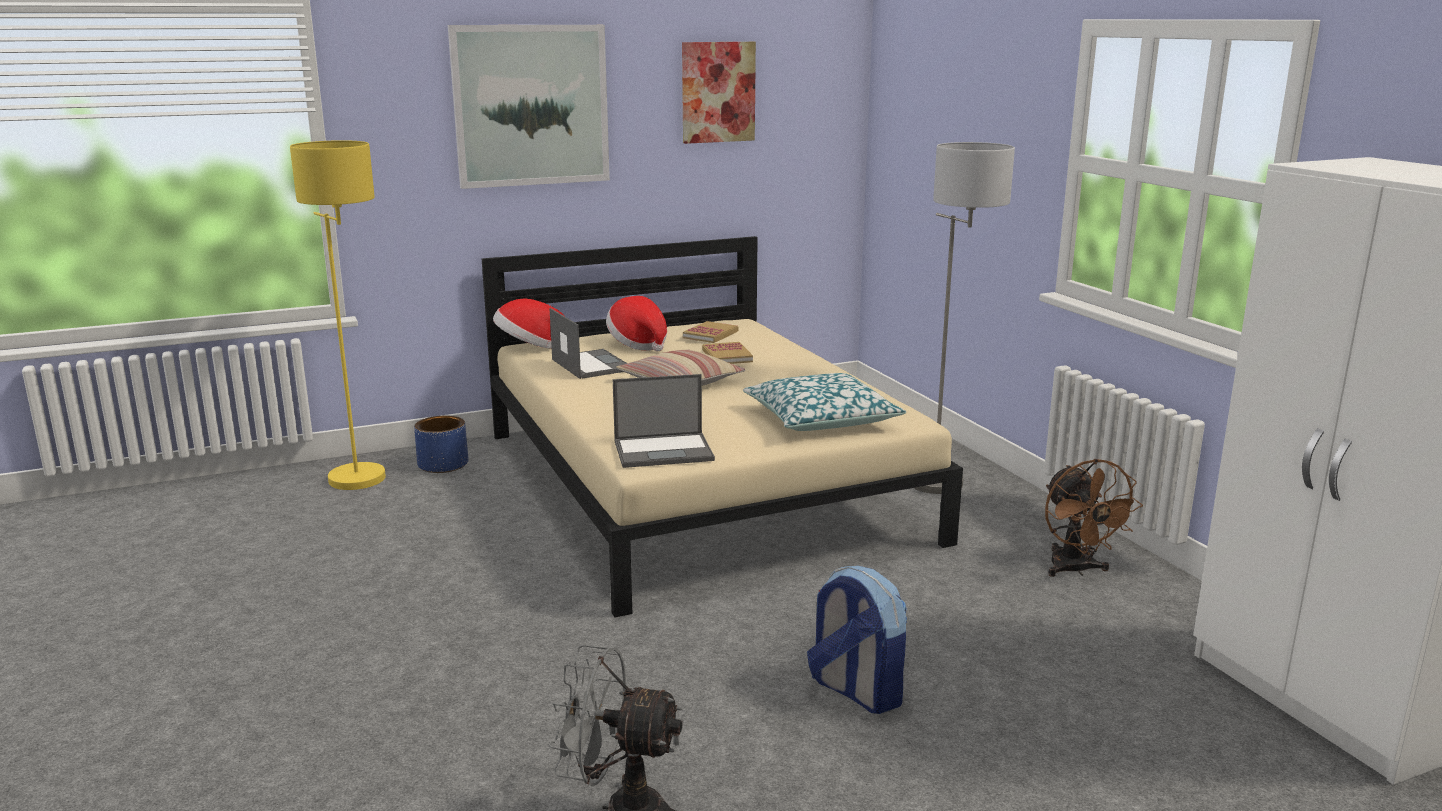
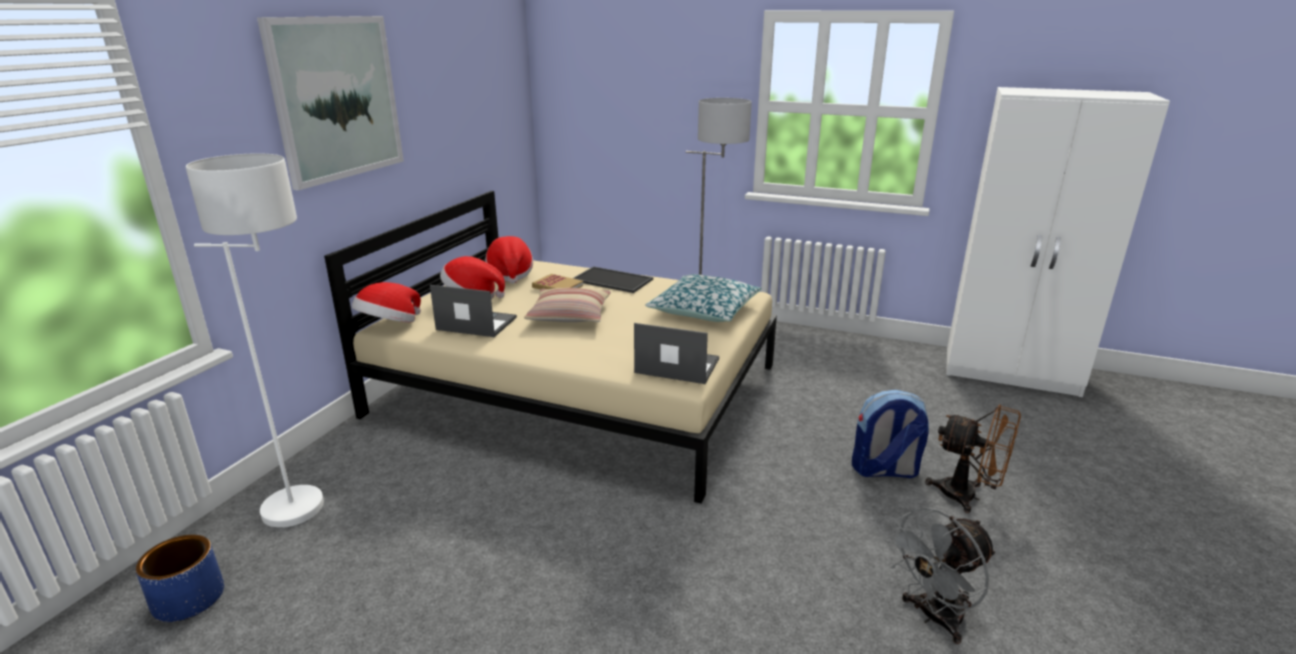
camera: 45 degrees left, 5 degrees up
yellow floor lamp [290,140,386,490] -> white floor lamp [186,153,324,527]
blue planter [414,416,468,473] -> blue planter moved to [135,534,224,622]
laptop [613,374,715,468] -> laptop turned 105 degrees counterclockwise [634,323,719,384]
picture [682,42,756,144] -> none
book [683,321,738,343] -> hat [485,236,533,284]
brown fan [1045,459,1143,577] -> brown fan moved to [925,404,1021,513]
none -> tray [573,267,653,293]

